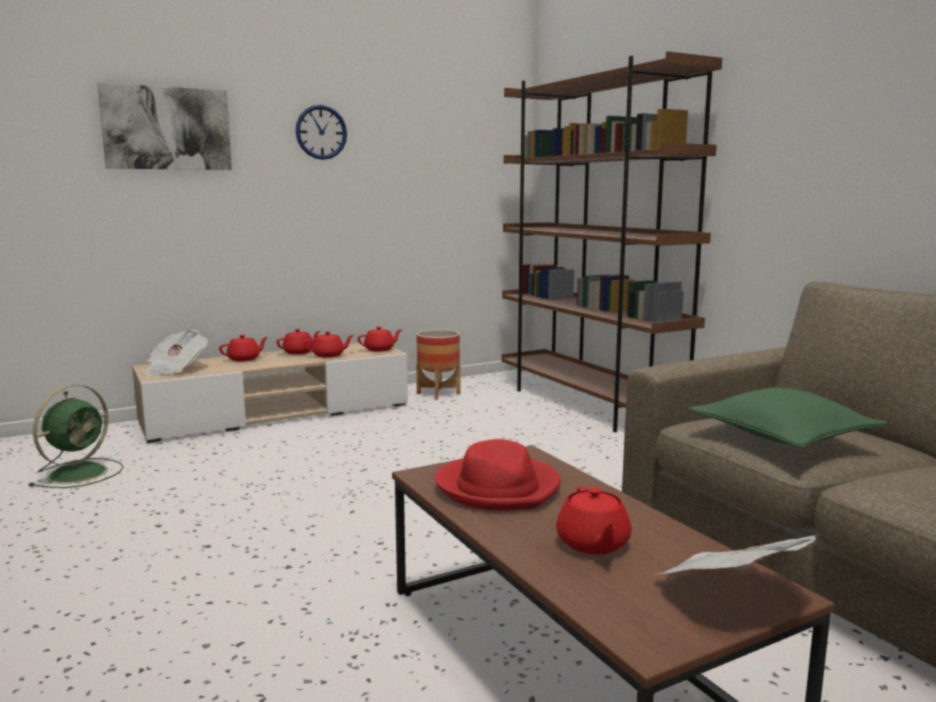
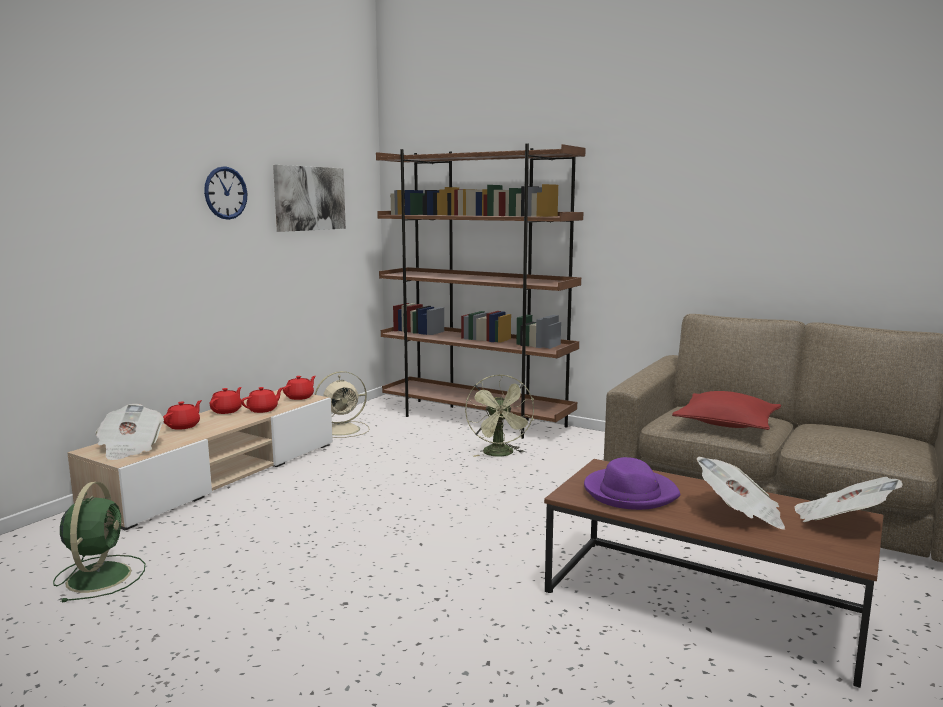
camera: 30 degrees left, 0 degrees up
picture [98,83,232,170] -> picture moved to [273,165,346,232]
planter [416,329,461,400] -> beige fan [315,371,370,438]
red hat [435,439,561,510] -> purple hat [584,457,680,510]
red teapot [556,487,631,555] -> newspaper [697,457,786,530]
green pillow [688,388,888,449] -> red pillow [672,391,781,430]
none -> green fan [465,374,534,457]

